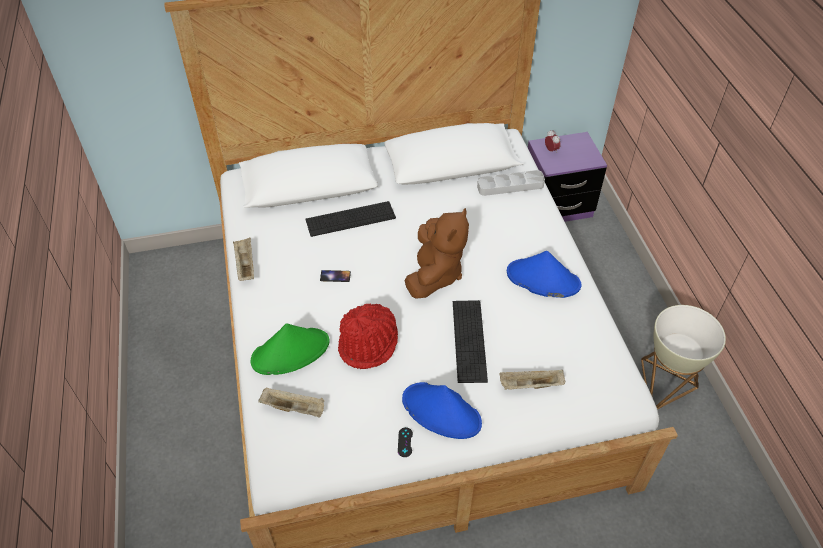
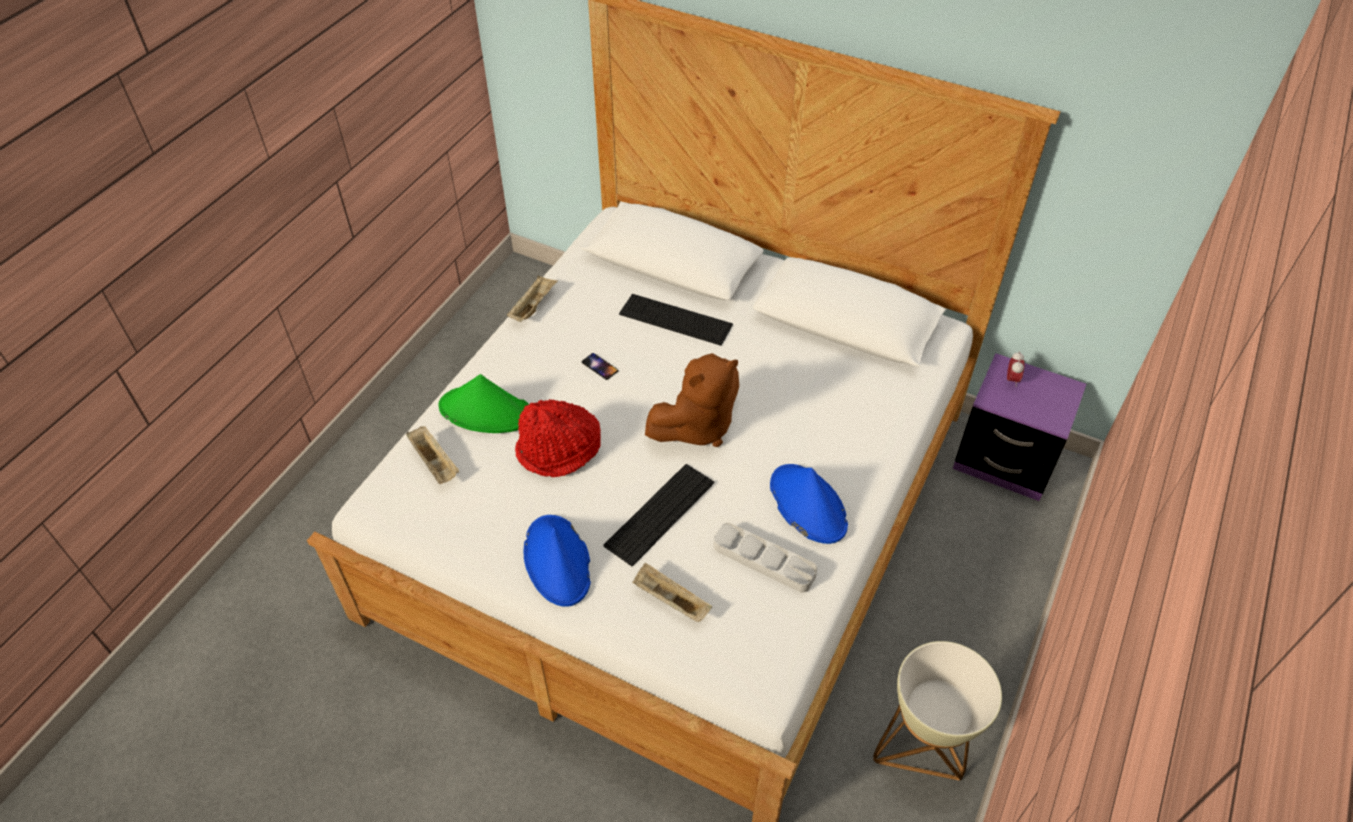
camera: 40 degrees right, 0 degrees up
black game controller [398,427,413,457] -> none
grey tray [477,170,545,196] -> grey tray moved to [714,523,817,593]

